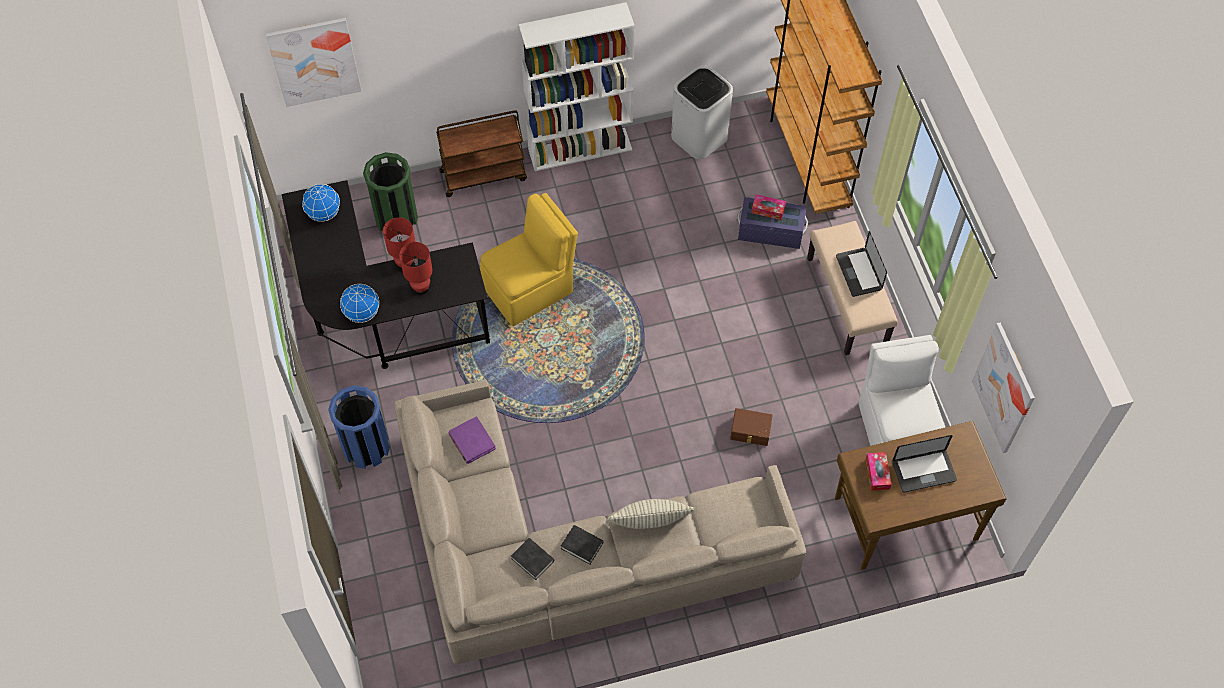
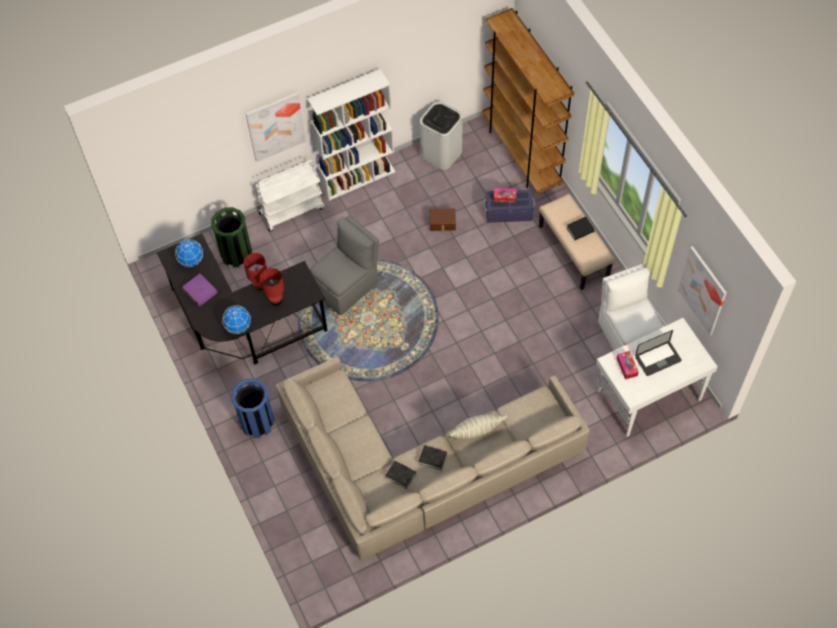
camera: 10 degrees left, 0 degrees up
picture [265,18,362,107] -> picture moved to [246,93,306,162]
brown cart [436,110,527,197] -> white cart [256,160,324,232]
purple book [448,416,496,464] -> purple book moved to [182,273,218,306]
yellow chair [480,193,578,326] -> grey chair [310,215,379,316]
brown storage box [730,408,773,446] -> brown storage box moved to [430,208,456,231]
brown desk [835,421,1006,570] -> white desk [596,318,718,437]
laptop [836,231,887,297] -> black book [567,216,594,240]

